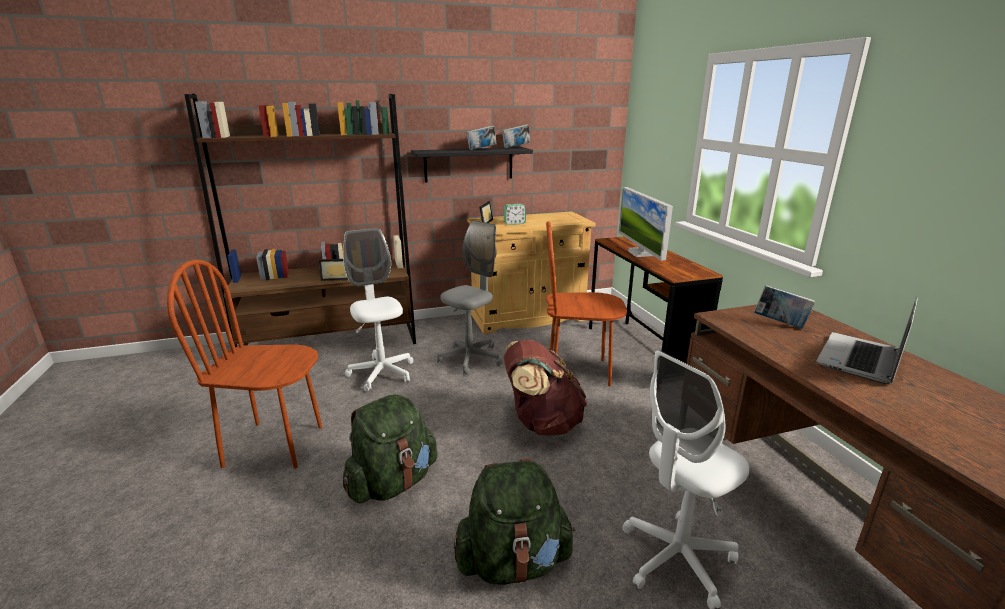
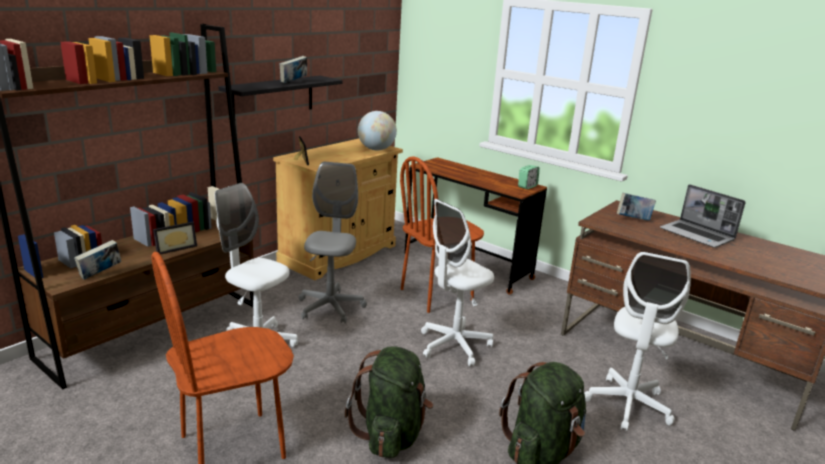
camera: 35 degrees left, 0 degrees up
book [502,124,530,148] -> book moved to [74,240,121,280]
alarm clock [504,204,526,225] -> alarm clock moved to [518,165,540,189]
brown backpack [504,340,587,436] -> white office chair [421,199,494,366]
monitor [619,187,673,261] -> none
laptop [816,296,918,384] -> laptop turned 45 degrees counterclockwise [660,184,746,248]
none -> globe [358,111,397,151]

